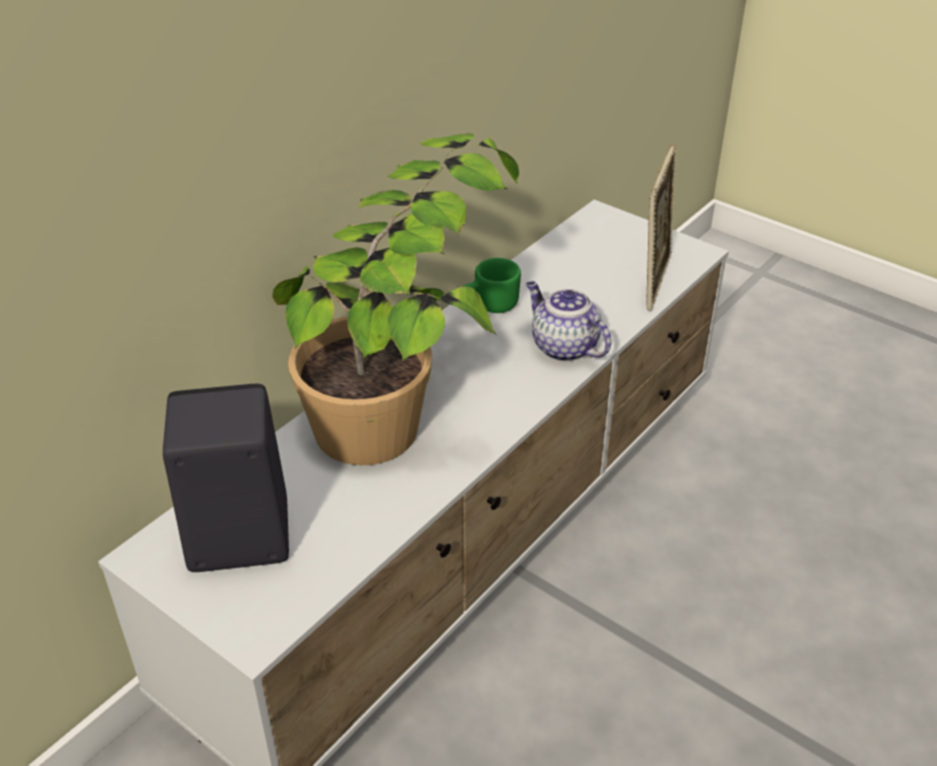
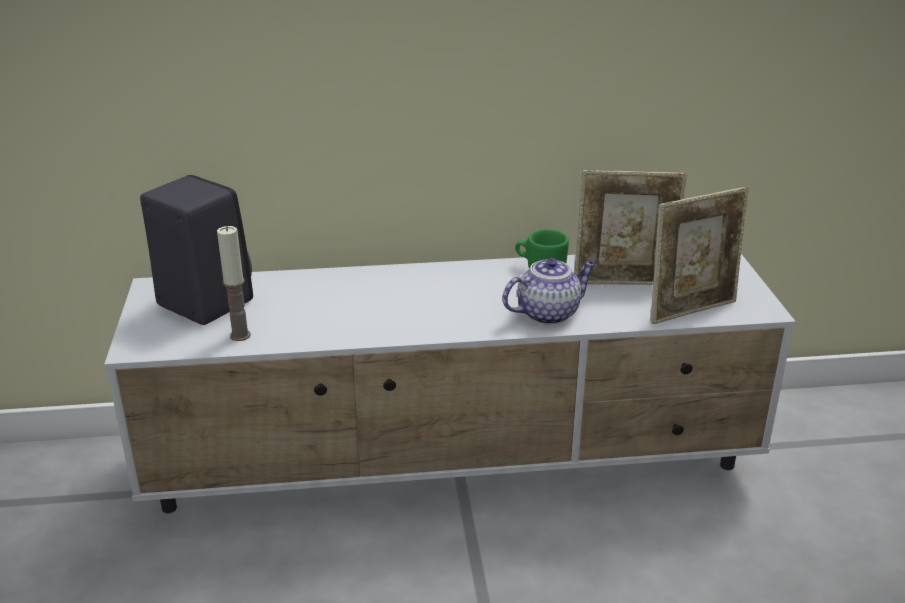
camera: 45 degrees right, 10 degrees down
potted plant [272,133,519,465] -> none
teapot [526,281,612,362] -> teapot turned 60 degrees clockwise [502,258,596,325]
none -> candle [217,226,251,341]
none -> picture frame [574,170,687,285]

